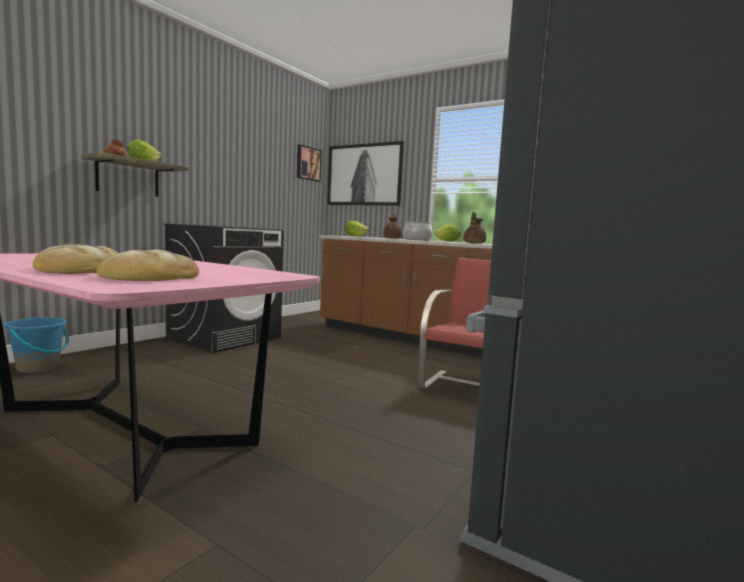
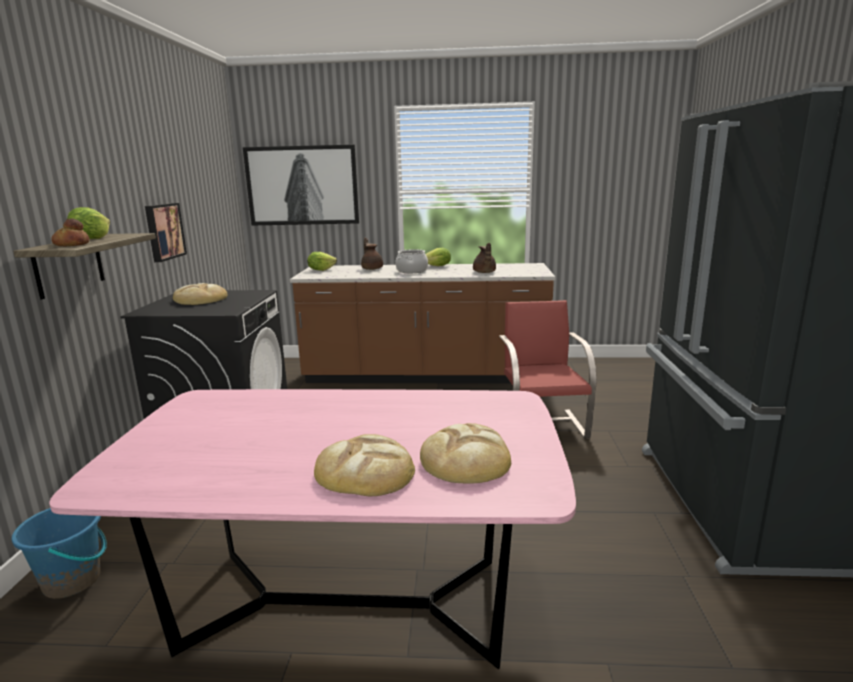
camera: 30 degrees left, 10 degrees up
picture [297,145,322,182] -> picture moved to [145,203,187,262]
none -> bread [173,283,228,305]

